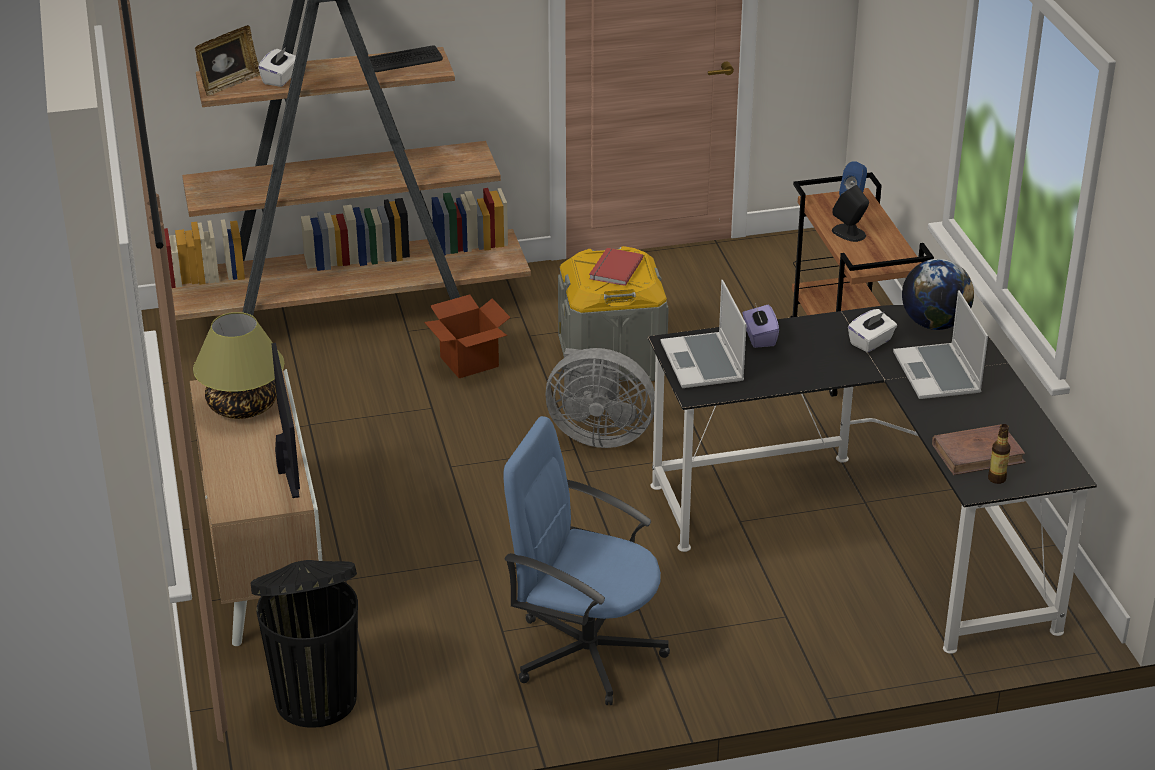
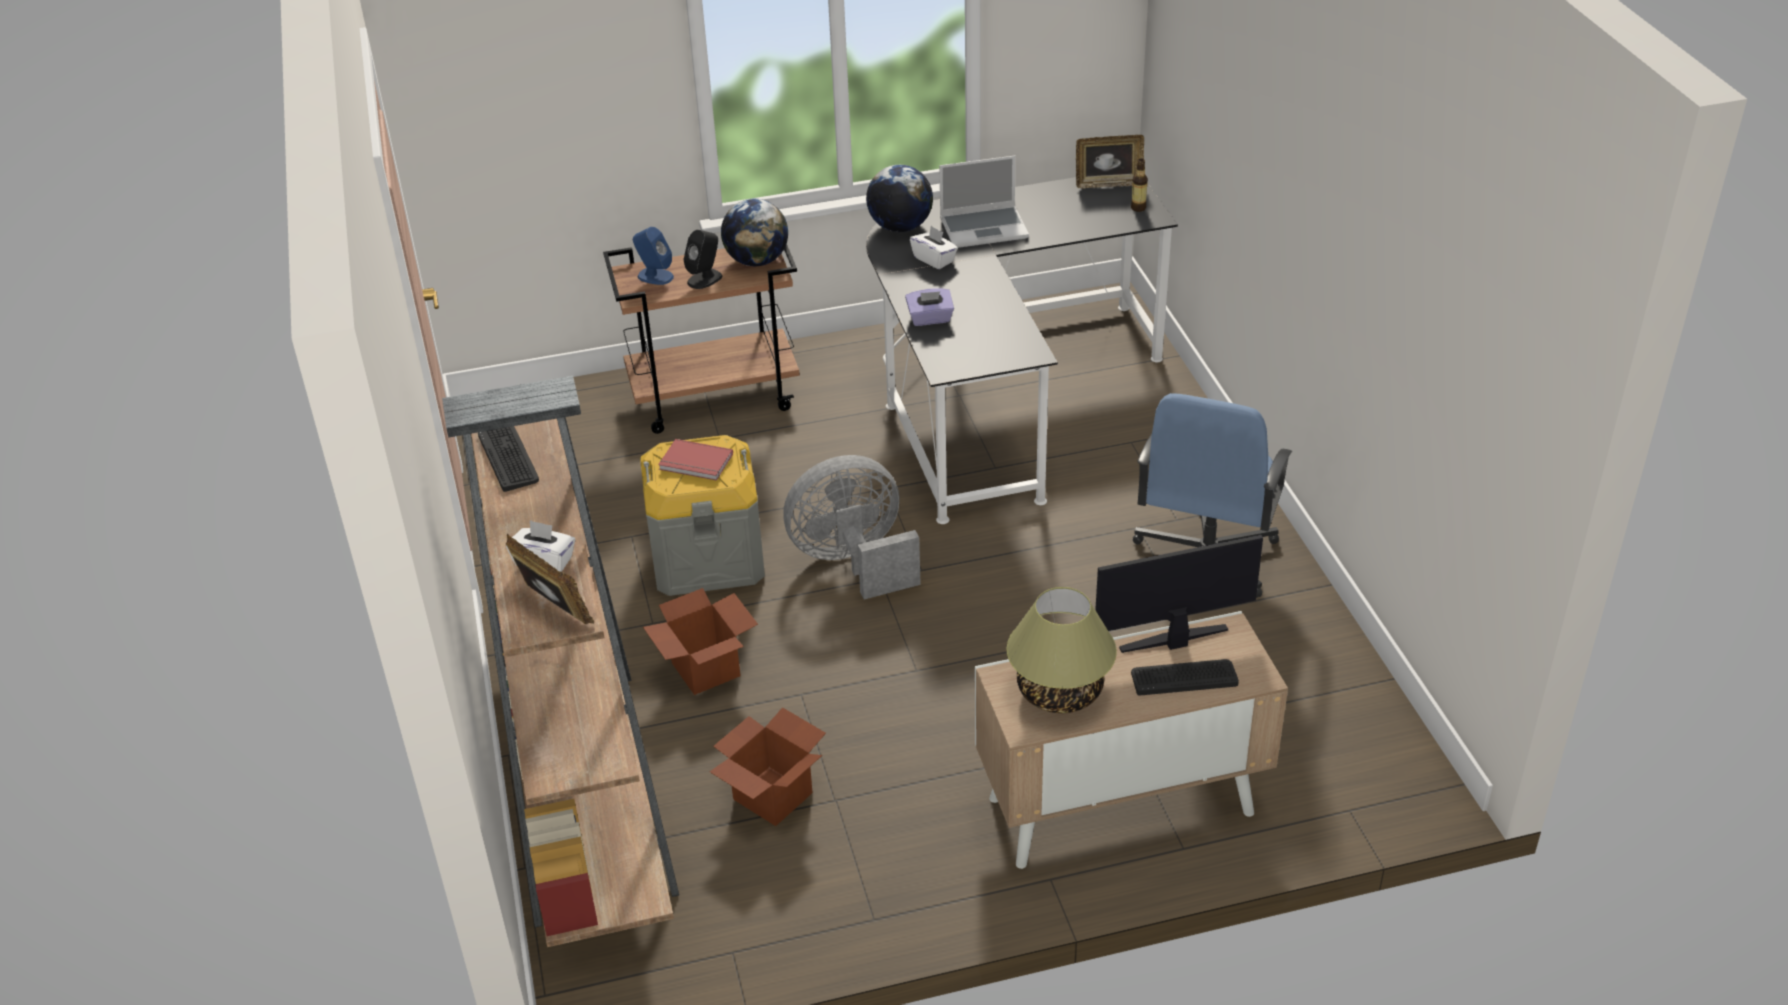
camera: 90 degrees left, 5 degrees up
black trash can [251,560,358,728] -> none
grey fan [545,348,655,448] -> grey fan turned 120 degrees counterclockwise [783,455,921,599]
laptop [661,280,747,388] -> none
brown book [932,425,1026,475] -> none
none -> cardboard box [709,707,826,826]
none -> globe [721,199,788,266]
none -> picture frame [1076,135,1144,188]
none -> keyboard [1131,659,1239,695]

